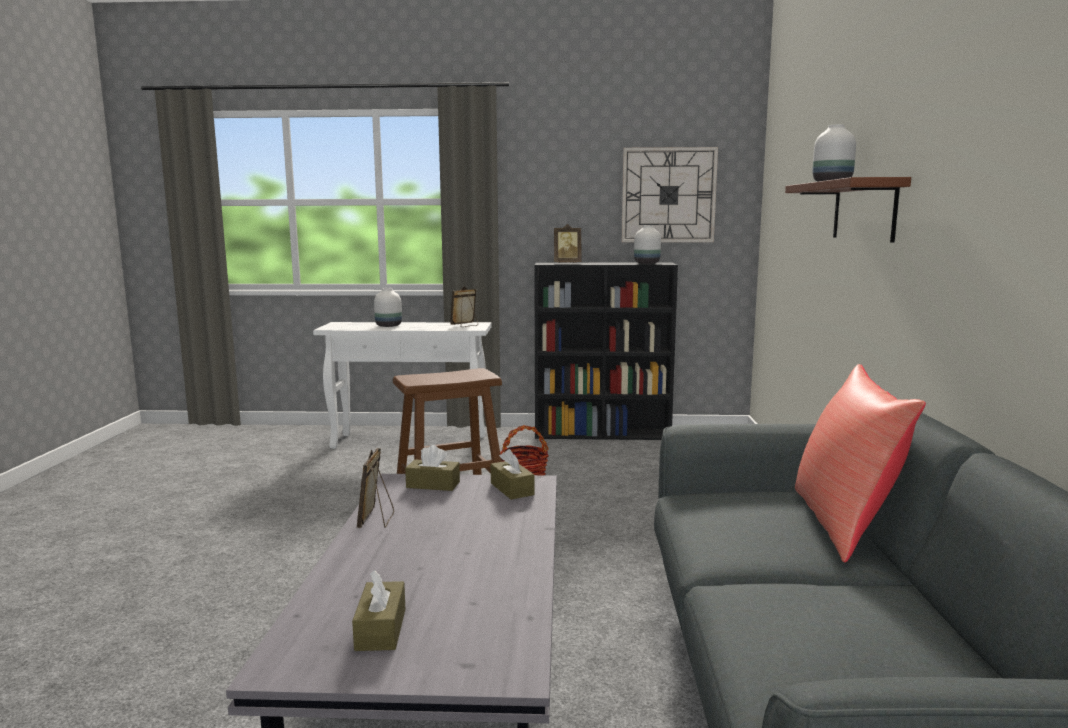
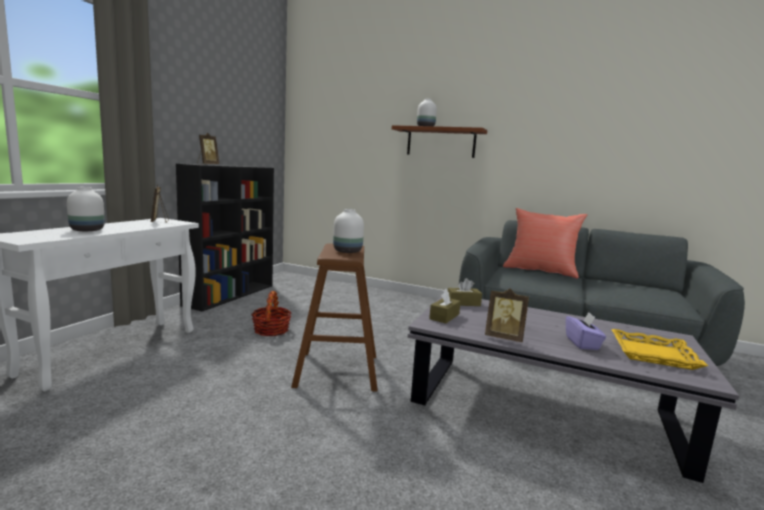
camera: 70 degrees left, 0 degrees up
brown tissue box [352,570,405,651] -> yellow tray [611,329,708,370]
wall clock [622,147,718,242] -> none
white vase [634,225,661,264] -> white vase moved to [333,209,364,253]
none -> purple tissue box [566,312,606,350]

